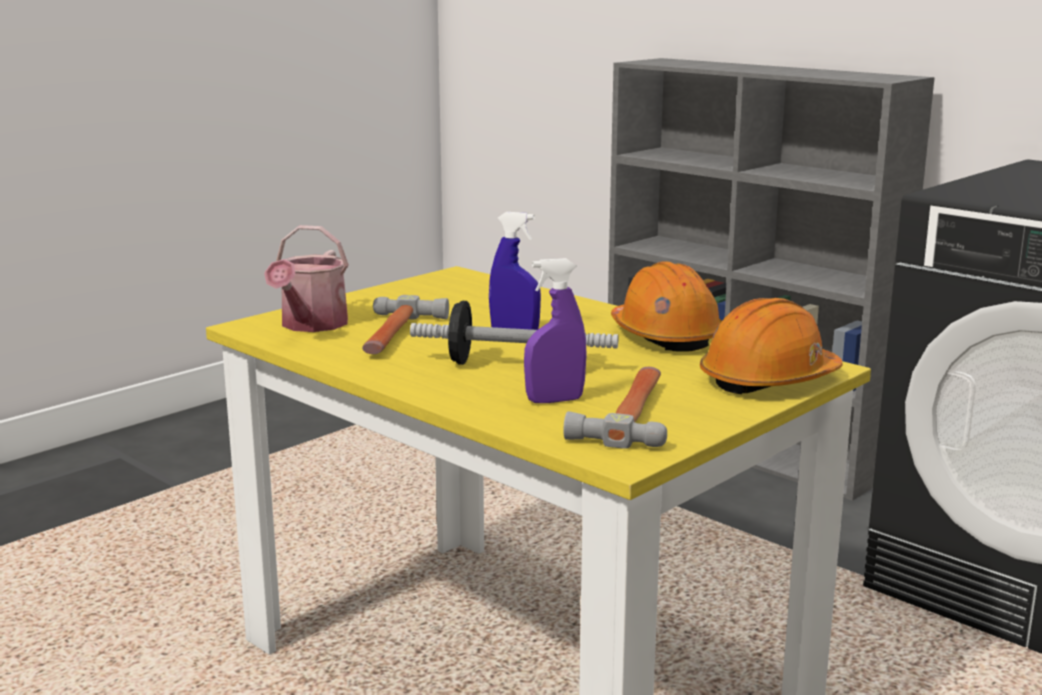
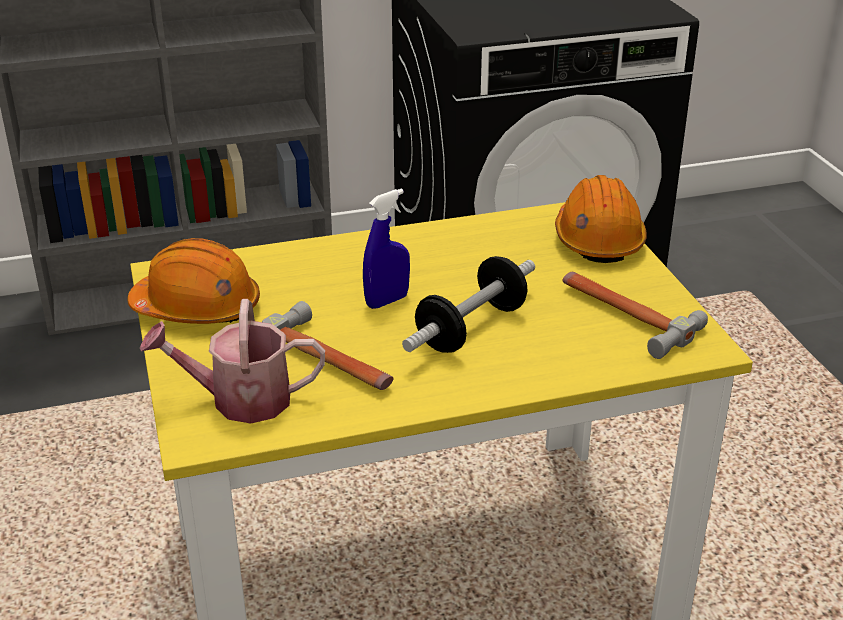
camera: 60 degrees left, 15 degrees up
watering can [264,225,349,332] -> watering can turned 135 degrees clockwise [140,299,325,423]
purple spray bottle [524,258,587,403] -> none
orange hard hat [611,261,722,352] -> orange hard hat moved to [127,238,260,324]

